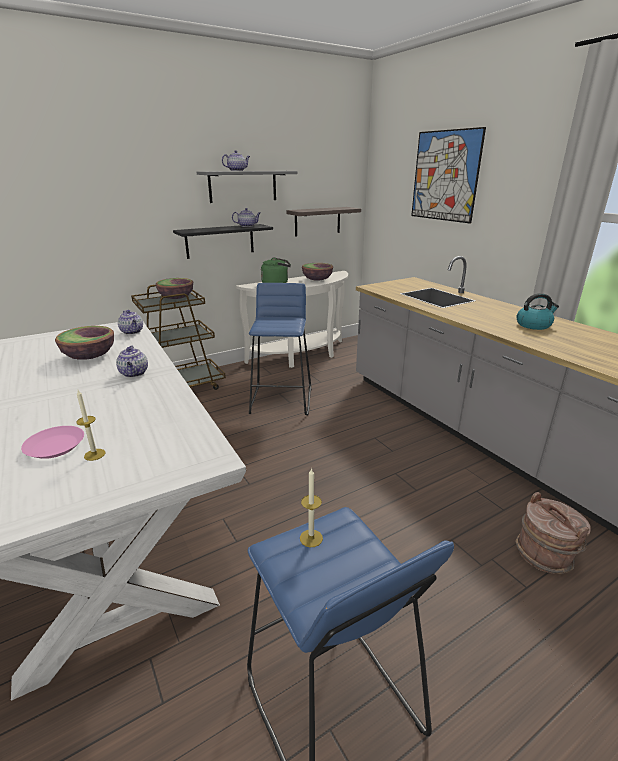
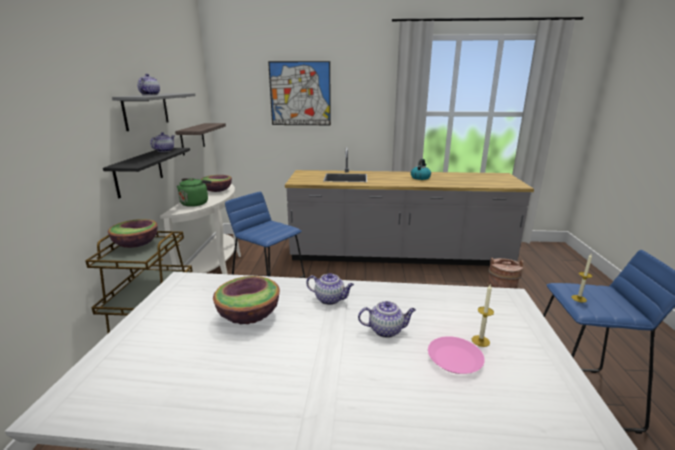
camera: 55 degrees left, 5 degrees down
teapot [118,310,143,335] -> teapot moved to [358,301,416,338]

